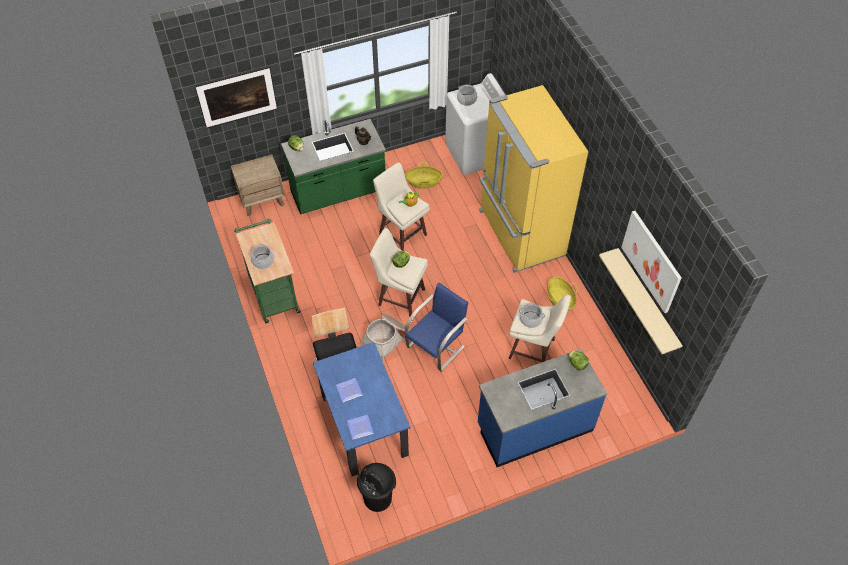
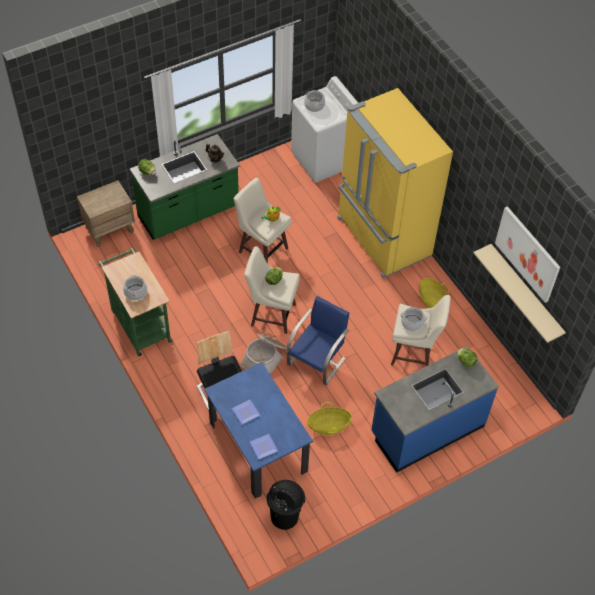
camera: 10 degrees left, 0 degrees up
picture [194,66,278,129] -> none
basket [405,162,443,189] -> basket moved to [307,402,352,435]

